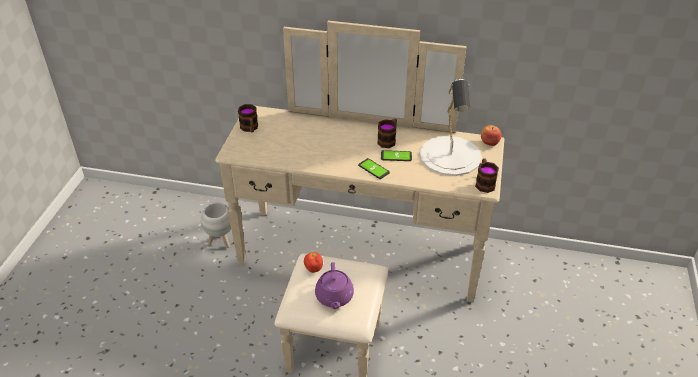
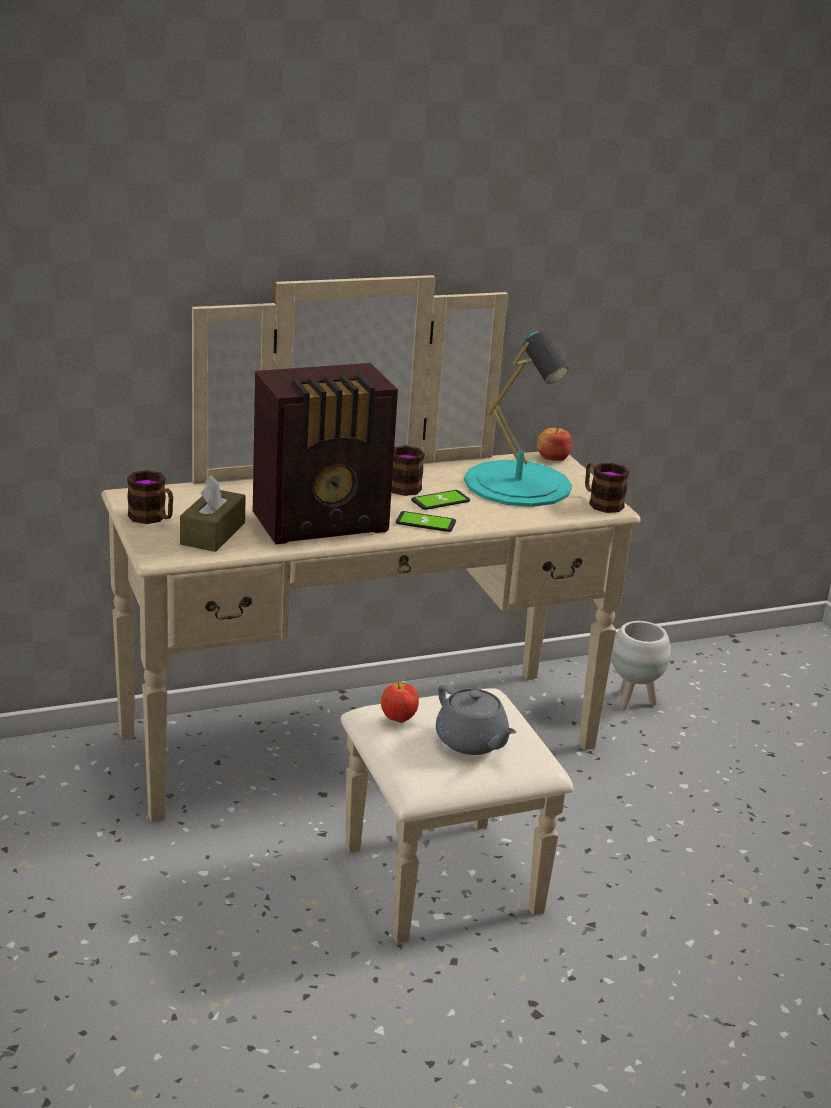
camera: 35 degrees left, 15 degrees down
white planter [201,202,231,248] -> white planter moved to [611,621,671,710]
purple teapot [315,262,354,309] -> grey teapot [436,685,516,755]
white table lamp [420,78,482,176] -> turquoise table lamp [464,331,572,507]
none -> brown tissue box [180,476,246,552]
none -> radio [253,363,398,544]

